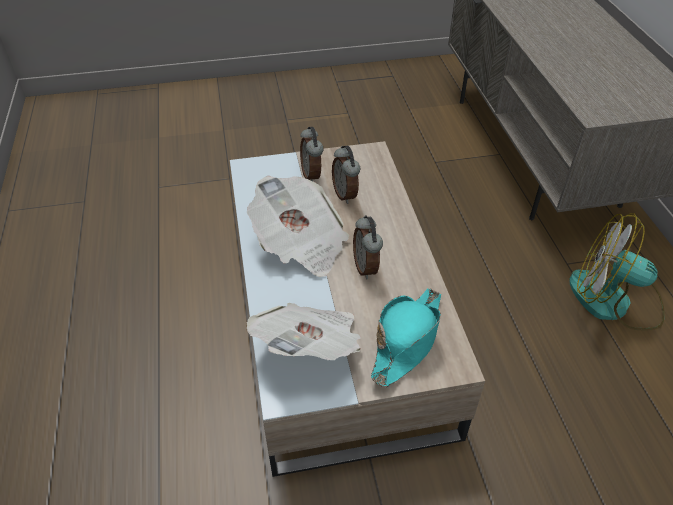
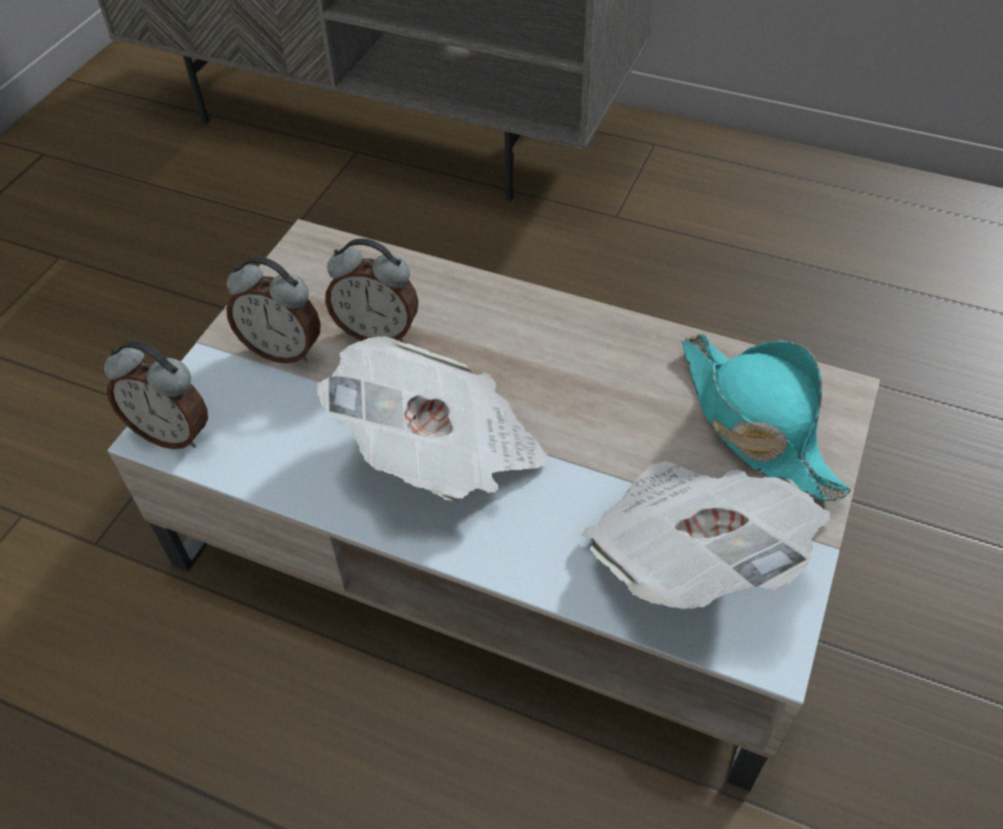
camera: 55 degrees left, 5 degrees up
alarm clock [353,215,383,279] -> alarm clock moved to [104,341,208,449]
fan [569,213,665,330] -> none

